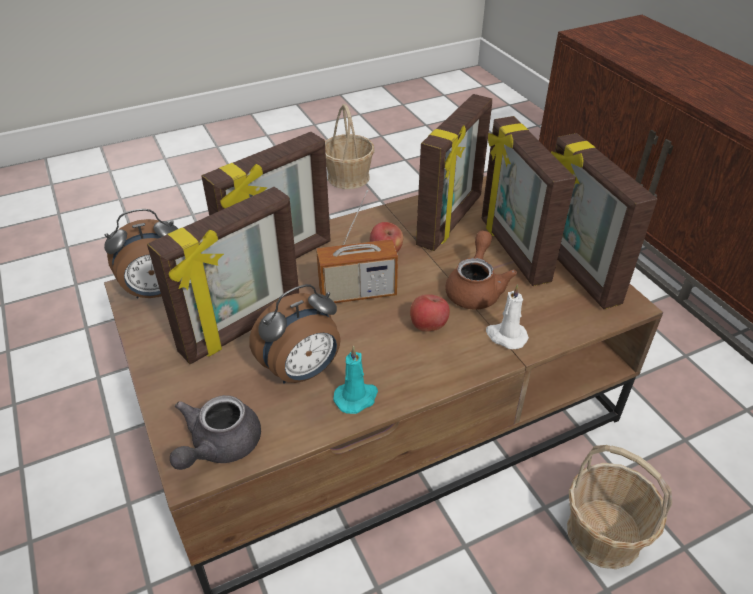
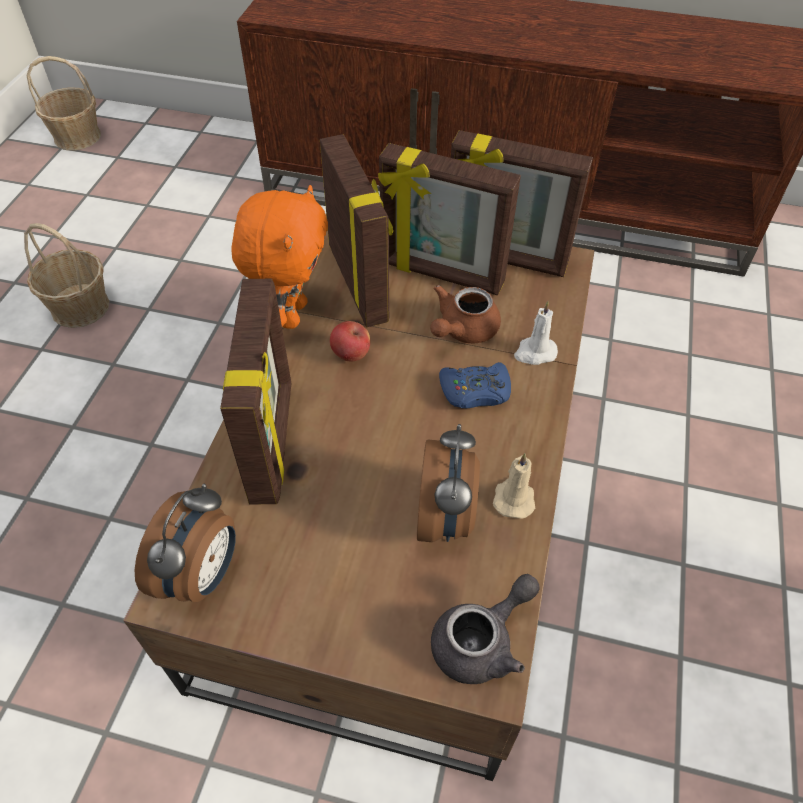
camera: 50 degrees left, 10 degrees up
picture frame [147,187,299,364] -> none
grey teapot [170,395,261,470] -> grey teapot turned 105 degrees counterclockwise [431,574,540,684]
radio [316,190,398,303] -> none
turquoise candle [333,345,378,414] -> beige candle [493,453,535,519]
apple [410,294,450,332] -> blue game controller [439,362,511,408]
brown teapot [445,231,517,309] -> brown teapot turned 105 degrees counterclockwise [430,285,501,343]
basket [567,445,672,569] -> basket moved to [26,56,101,150]
none -> orange plush toy [231,185,328,329]

